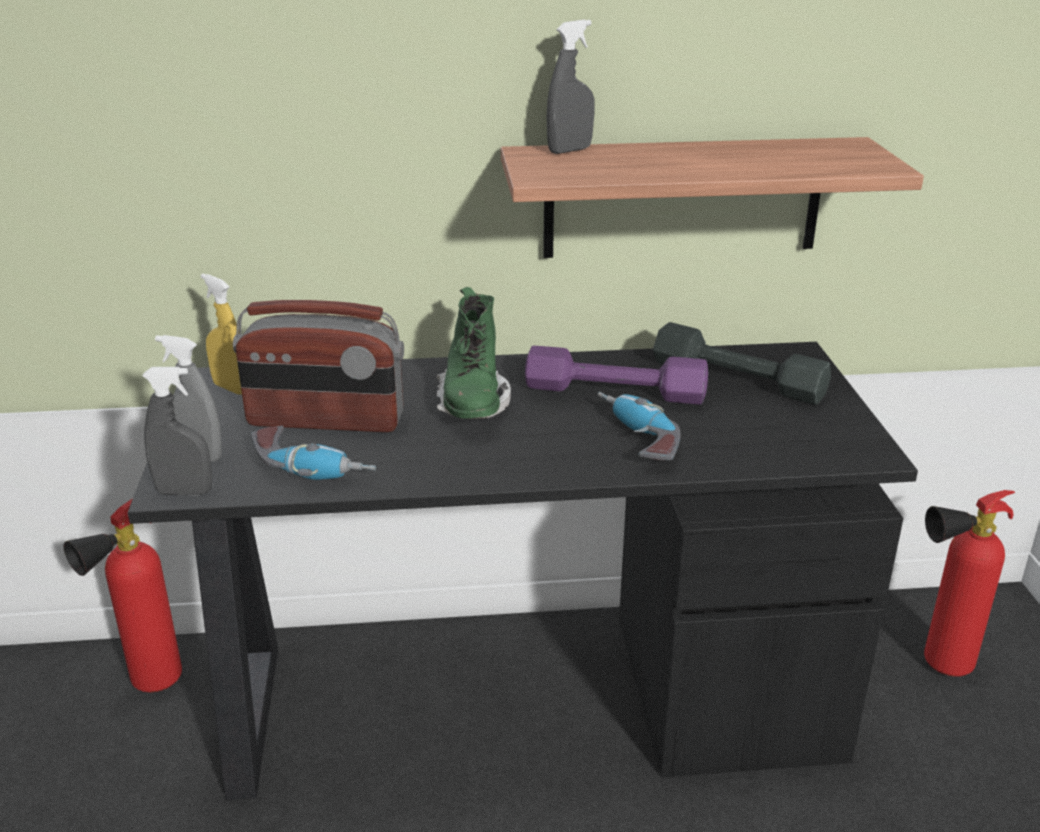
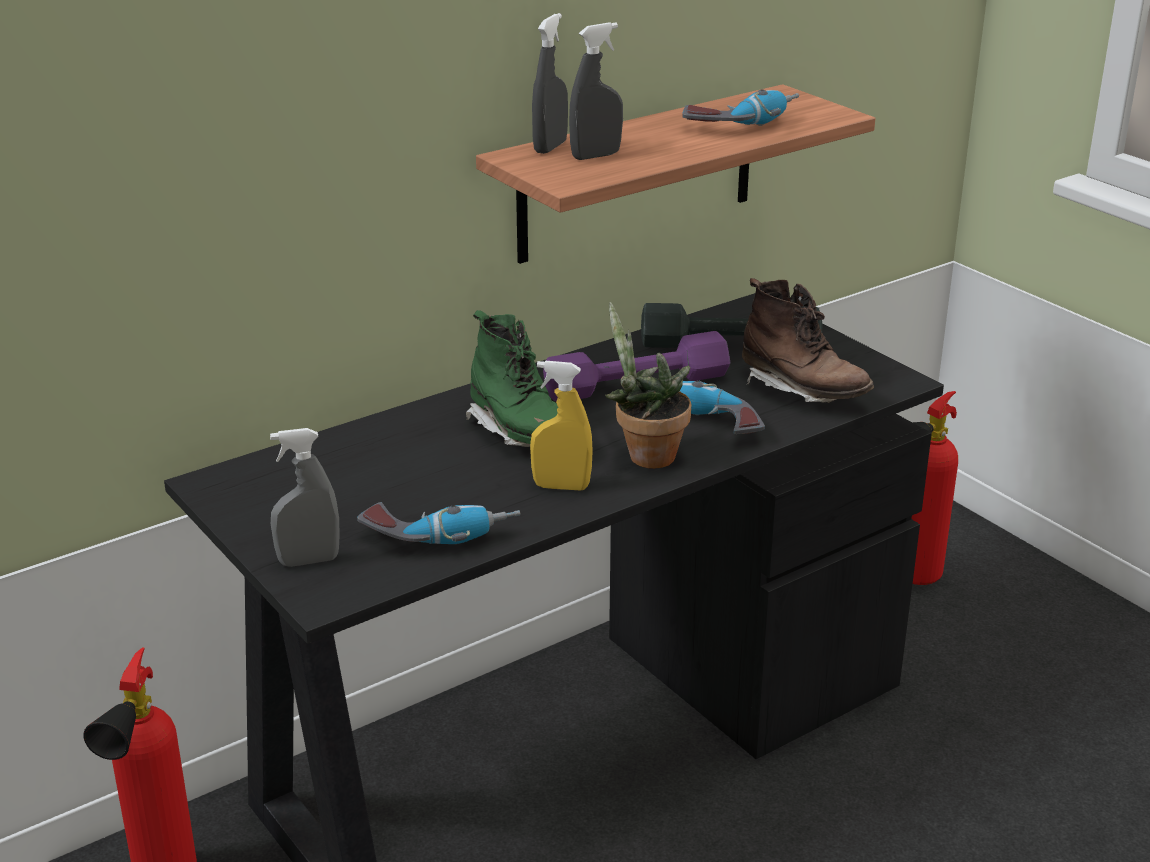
camera: 30 degrees left, 0 degrees up
grey spray bottle [142,367,212,495] -> grey spray bottle moved to [569,22,623,160]
yellow spray bottle [201,274,242,395] -> yellow spray bottle moved to [530,361,593,491]
radio [233,300,404,432] -> none
none -> potted plant [605,302,691,469]
none -> power drill [682,89,799,126]
none -> brown boot [742,278,874,403]

